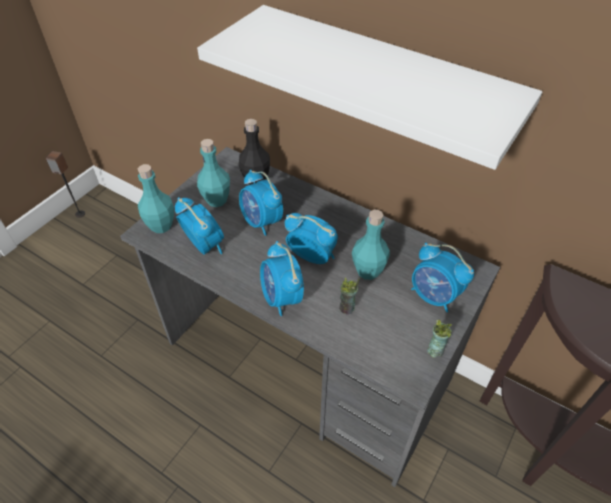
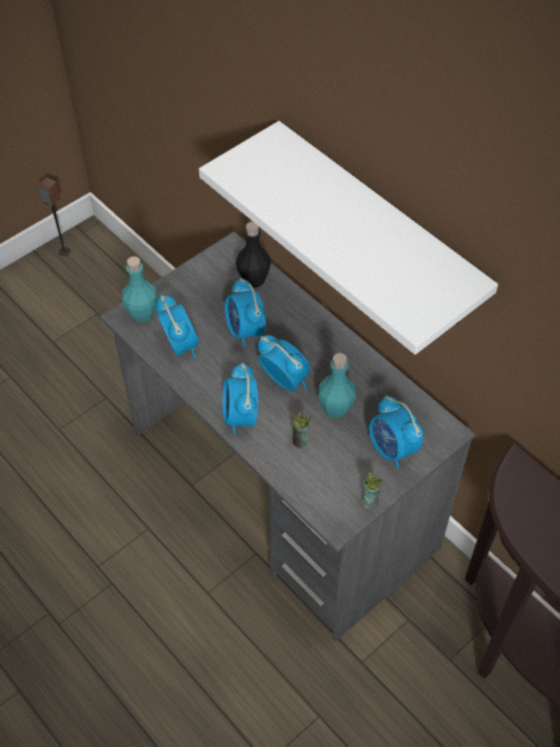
camera: 15 degrees right, 5 degrees up
turquoise bottle [197,139,230,207] -> none

